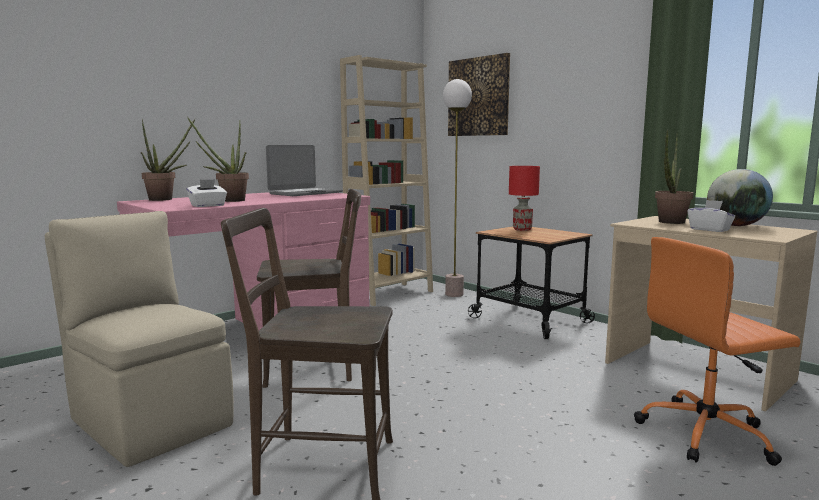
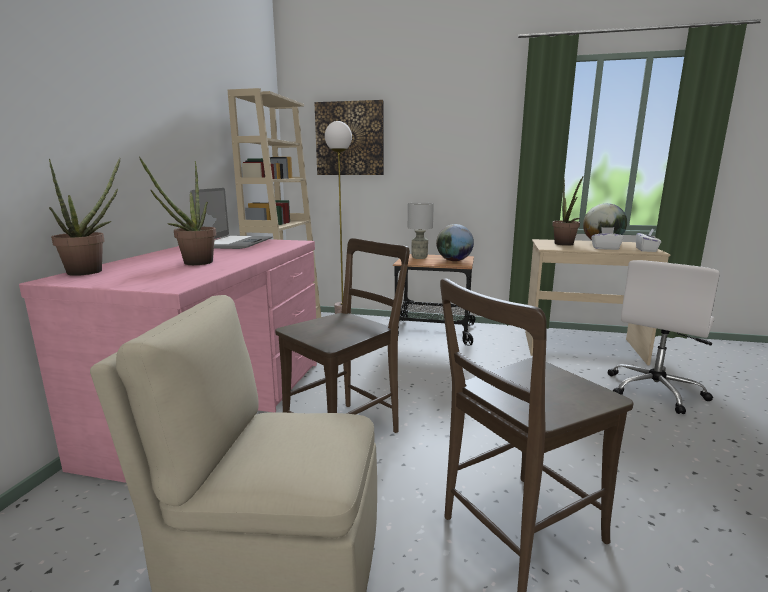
camera: 35 degrees left, 5 degrees up
white tissue box [187,179,227,207] -> white tissue box moved to [636,229,661,252]
red table lamp [509,166,540,231] -> grey table lamp [408,203,434,259]
orange office chair [634,237,800,466] -> white office chair [608,260,719,414]
none -> globe [436,224,474,261]

